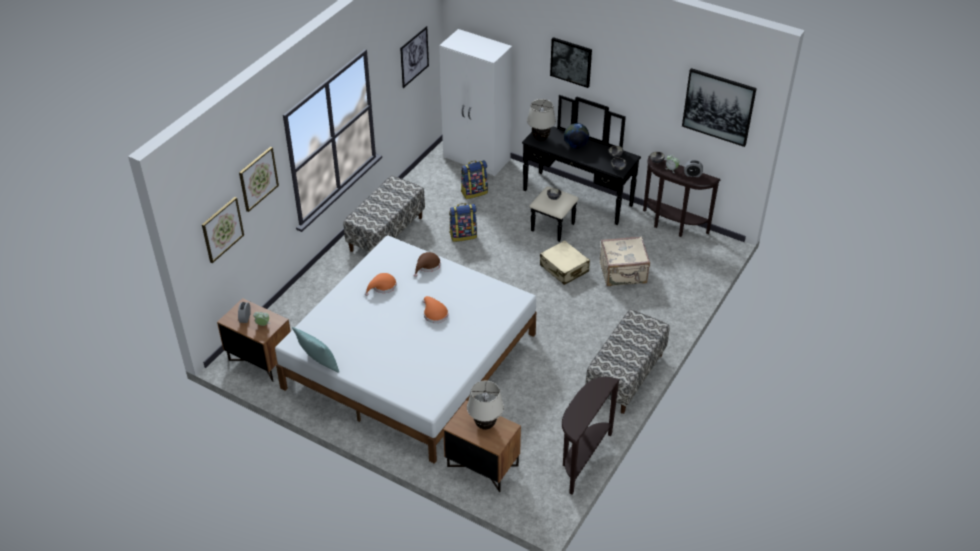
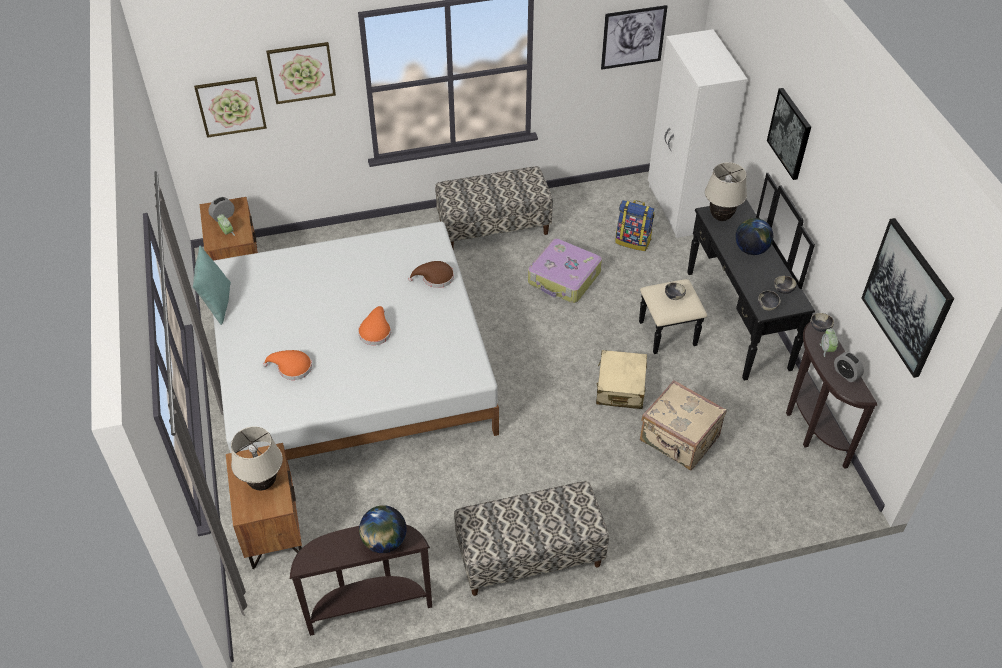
camera: 45 degrees right, 5 degrees up
orange hat [365,273,397,296] -> orange hat moved to [263,350,312,380]
backpack [449,203,477,242] -> suitcase [528,238,602,303]
none -> globe [359,505,406,553]

